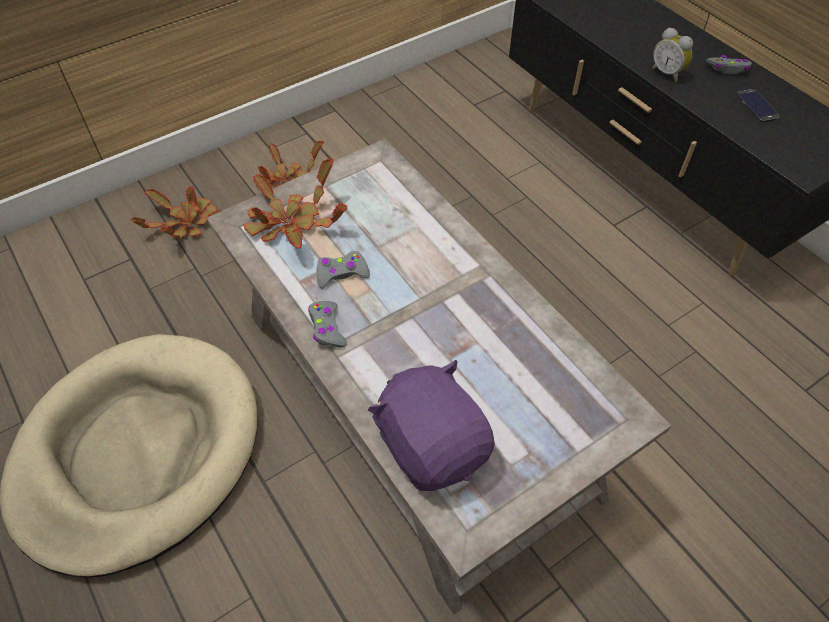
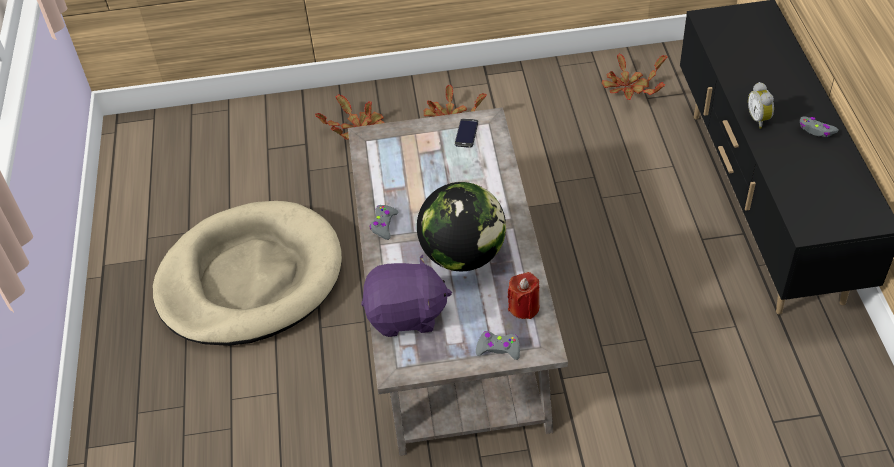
camera: 30 degrees right, 5 degrees down
potted plant [243,158,347,249] -> potted plant moved to [602,54,668,100]
grey game controller [316,251,370,288] -> grey game controller moved to [476,331,520,360]
purple plush toy [368,360,495,491] -> purple plush toy turned 90 degrees clockwise [361,254,452,337]
phone [737,89,780,122] -> phone moved to [455,118,478,148]
none -> globe [417,182,506,271]
none -> red candle [508,272,539,319]

